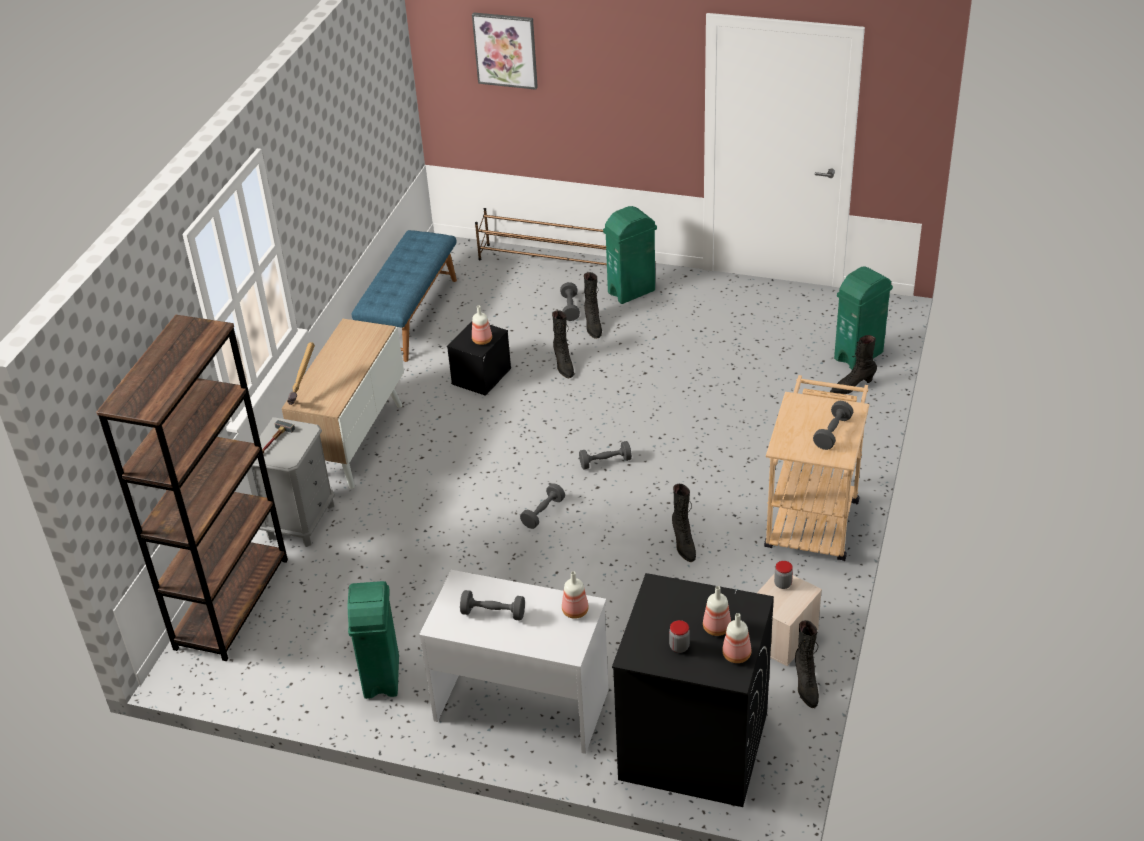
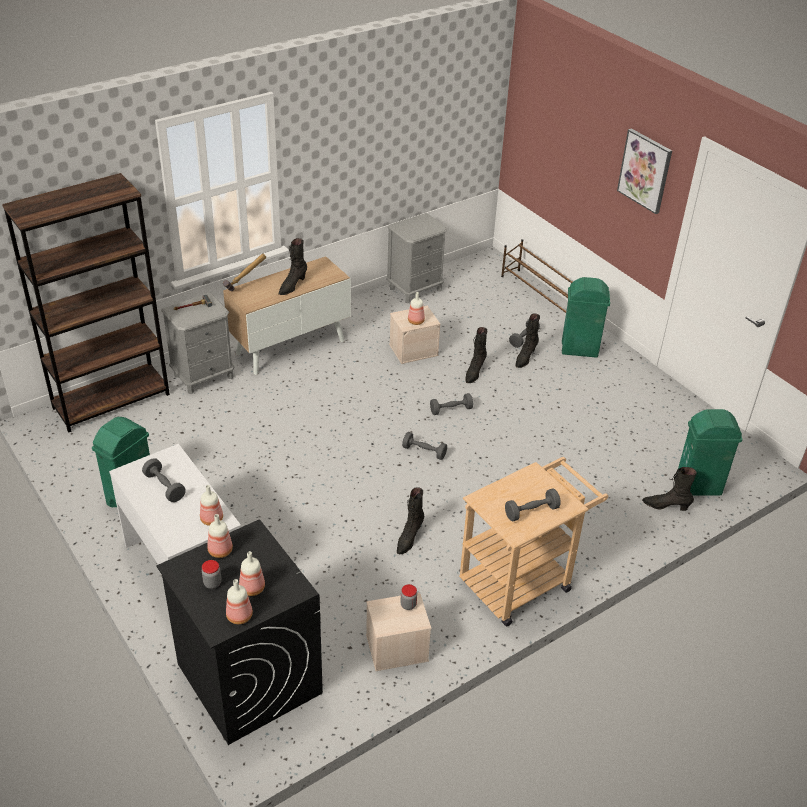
camera: 35 degrees right, 0 degrees up
blue bench [351,230,457,362] -> grey nightstand [386,213,447,303]
black storage box [447,321,511,396] -> beige storage box [389,306,440,364]
picture [472,12,538,90] -> picture moved to [617,128,672,214]
grey dumbbell [520,483,565,529] -> grey dumbbell moved to [430,393,473,415]
black boot [795,620,819,708] -> black boot moved to [278,238,307,295]
none -> bottle [207,514,233,558]

